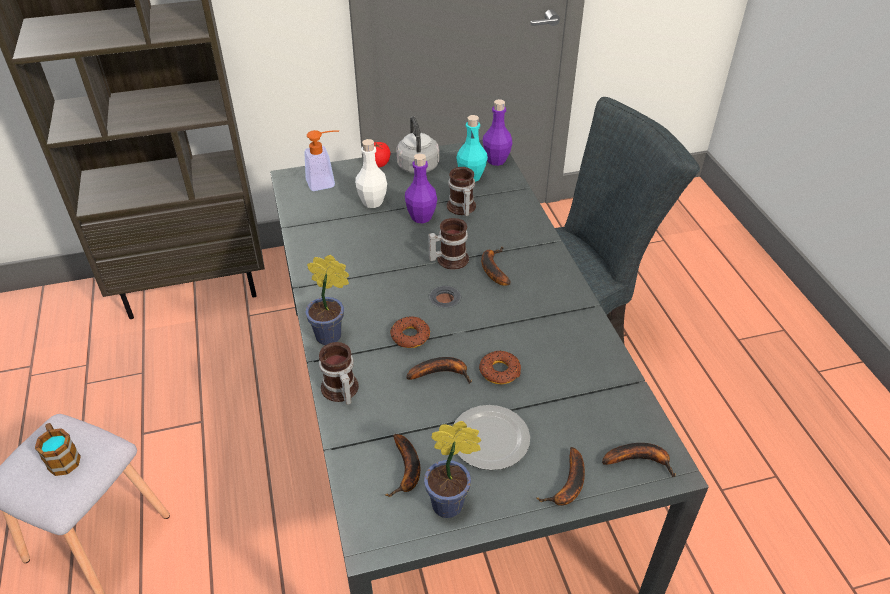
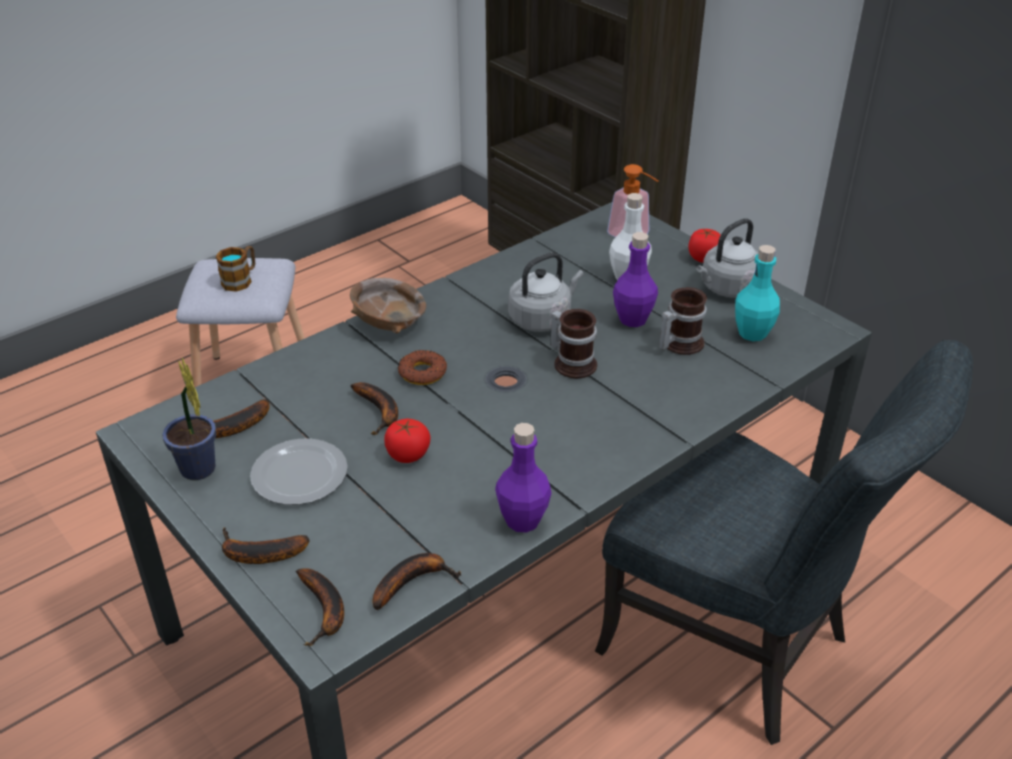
camera: 65 degrees right, 5 degrees down
potted plant [305,255,349,345] -> brown bowl [350,278,426,333]
mug [319,342,359,405] -> none
donut [479,351,521,384] -> tomato [384,419,431,463]
banana [481,247,511,286] -> banana moved to [372,553,461,610]
purple bottle [483,99,513,166] -> purple bottle moved to [495,423,552,533]
none -> grey kettle [508,252,584,332]

